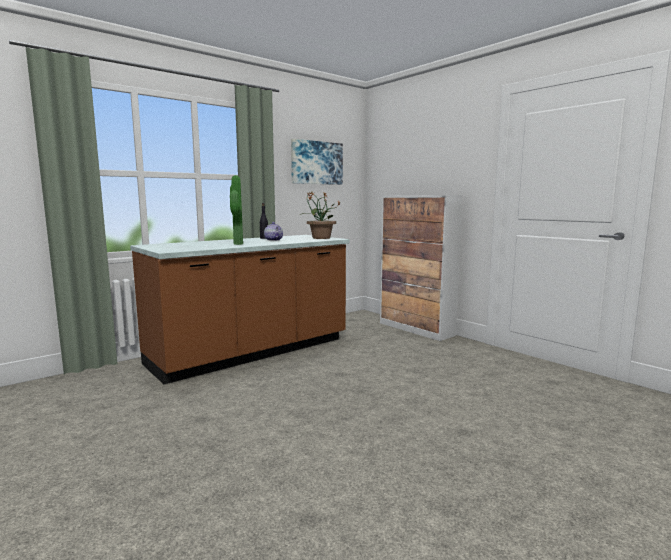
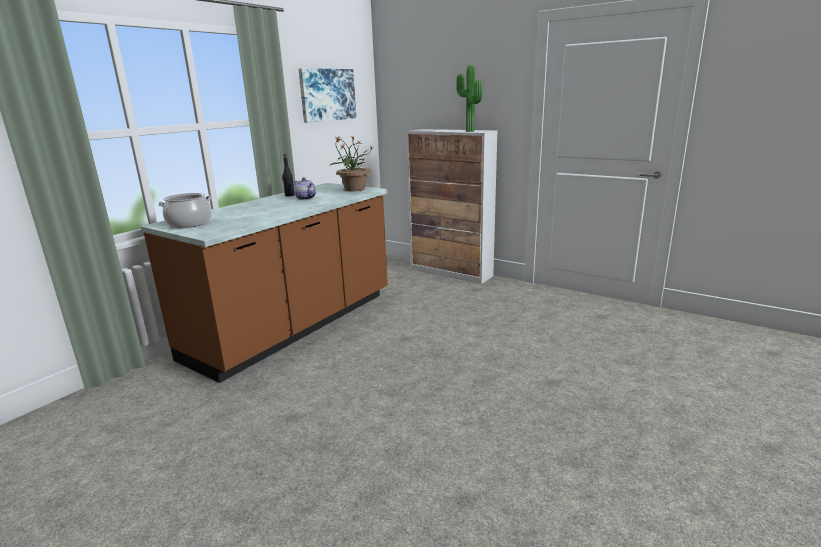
camera: 15 degrees left, 10 degrees up
potted plant [230,175,243,245] -> potted plant moved to [456,65,482,132]
none -> cooking pot [158,193,212,228]

